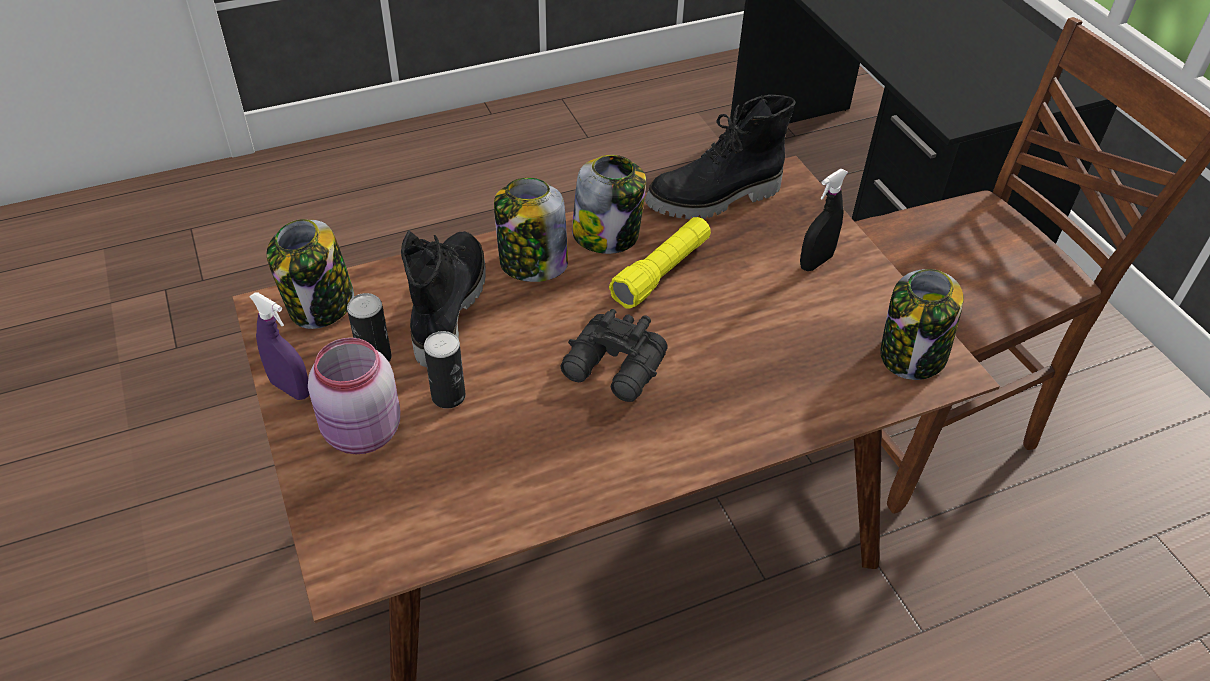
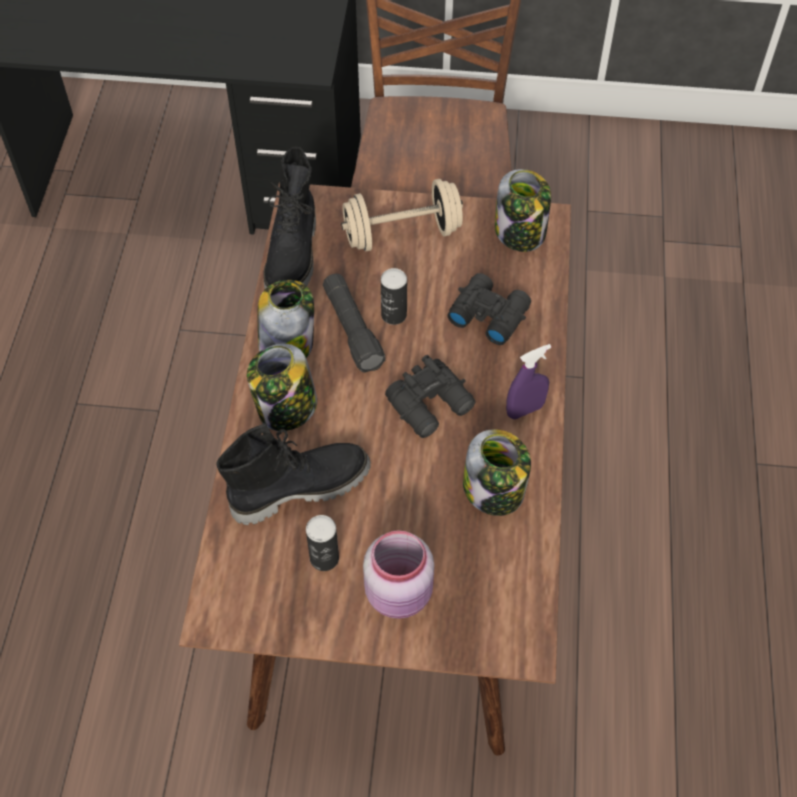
camera: 60 degrees left, 10 degrees up
purple spray bottle [249,292,309,400] -> purple spray bottle moved to [506,344,551,419]
jar [267,219,354,329] -> jar moved to [463,429,531,516]
black boot [401,230,486,367] -> black boot turned 120 degrees clockwise [216,423,371,525]
can [424,331,466,409] -> can moved to [381,268,407,325]
yellow flashlight [609,217,711,309] -> black flashlight [323,274,386,373]
black spray bottle [800,169,848,271] -> beige dumbbell [341,179,463,252]
none -> black binoculars [447,273,531,345]

